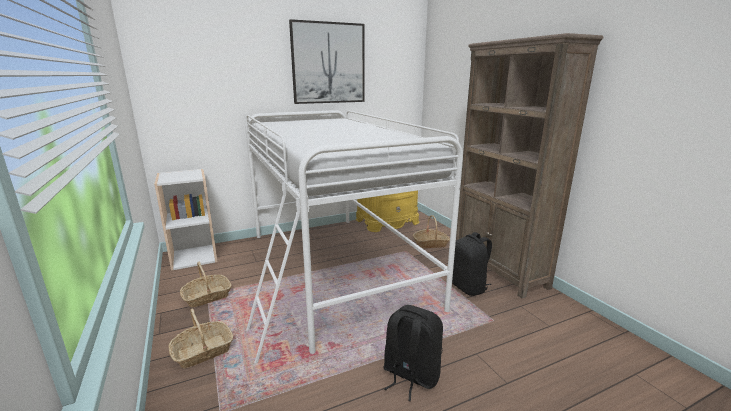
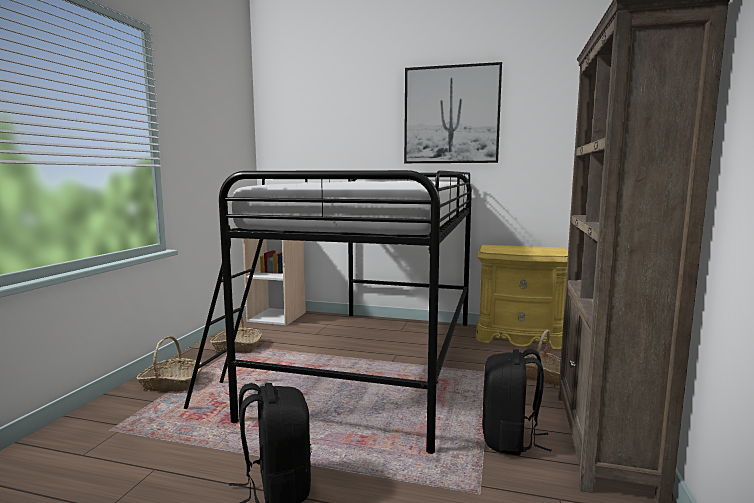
camera: 40 degrees right, 10 degrees down
white bed [246,110,463,364] -> black bed [184,170,472,454]

